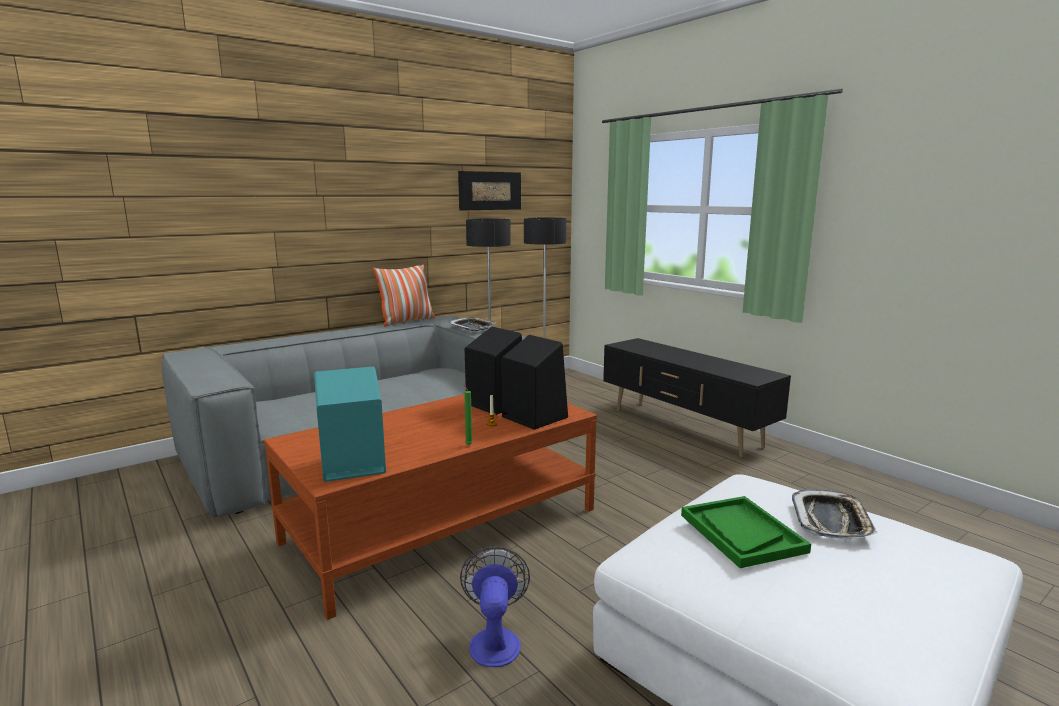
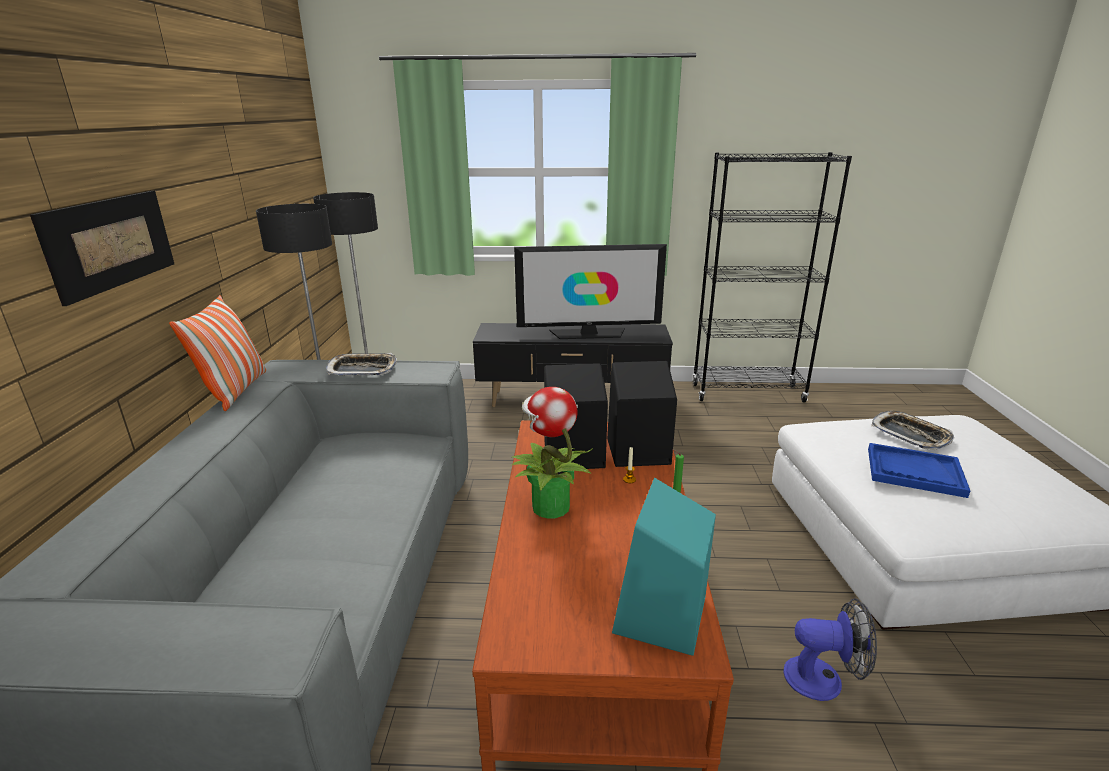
camera: 50 degrees left, 10 degrees up
picture [458,171,521,211] -> picture moved to [30,191,174,306]
fan [460,546,530,667] -> fan turned 150 degrees clockwise [783,598,877,701]
green tray [681,496,811,568] -> blue tray [868,443,970,498]
none -> potted plant [511,387,593,518]
none -> television [514,244,667,339]
none -> black bookcase [693,152,852,403]

